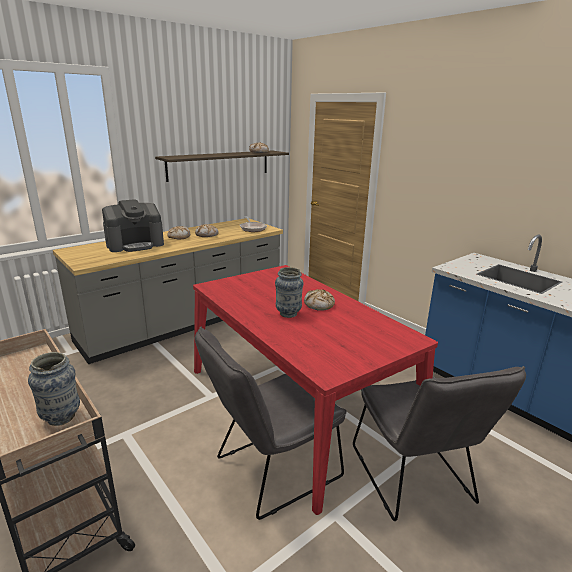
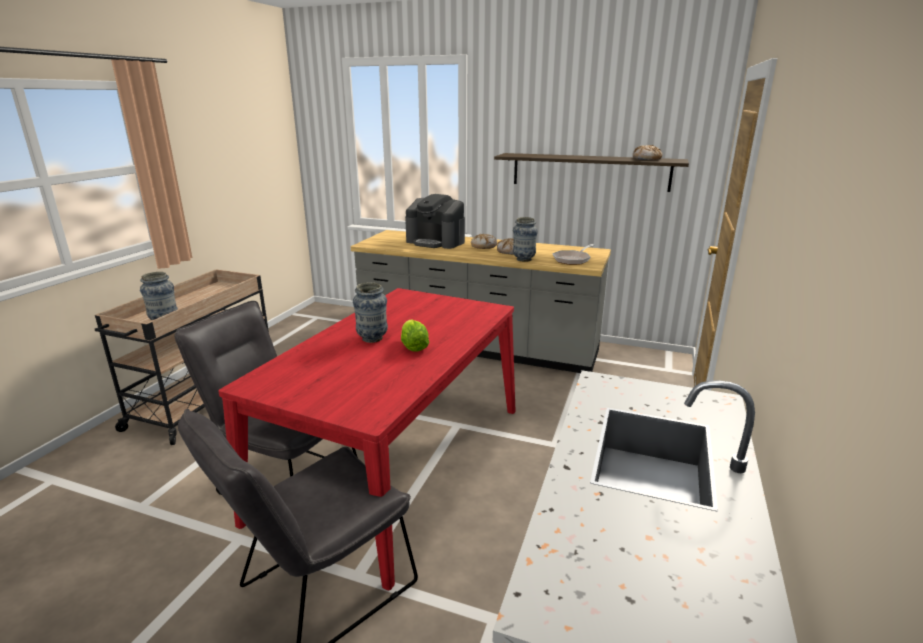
camera: 60 degrees right, 0 degrees up
bread [304,289,335,311] -> lettuce [401,319,430,351]
none -> vase [513,217,538,262]

